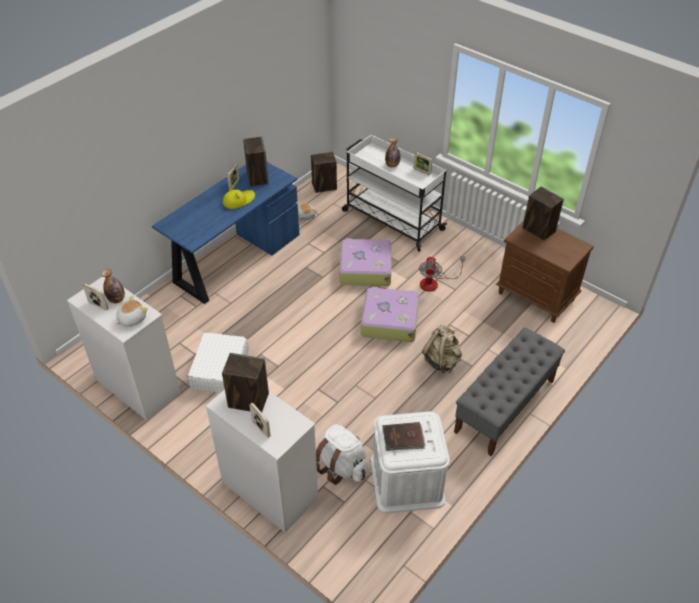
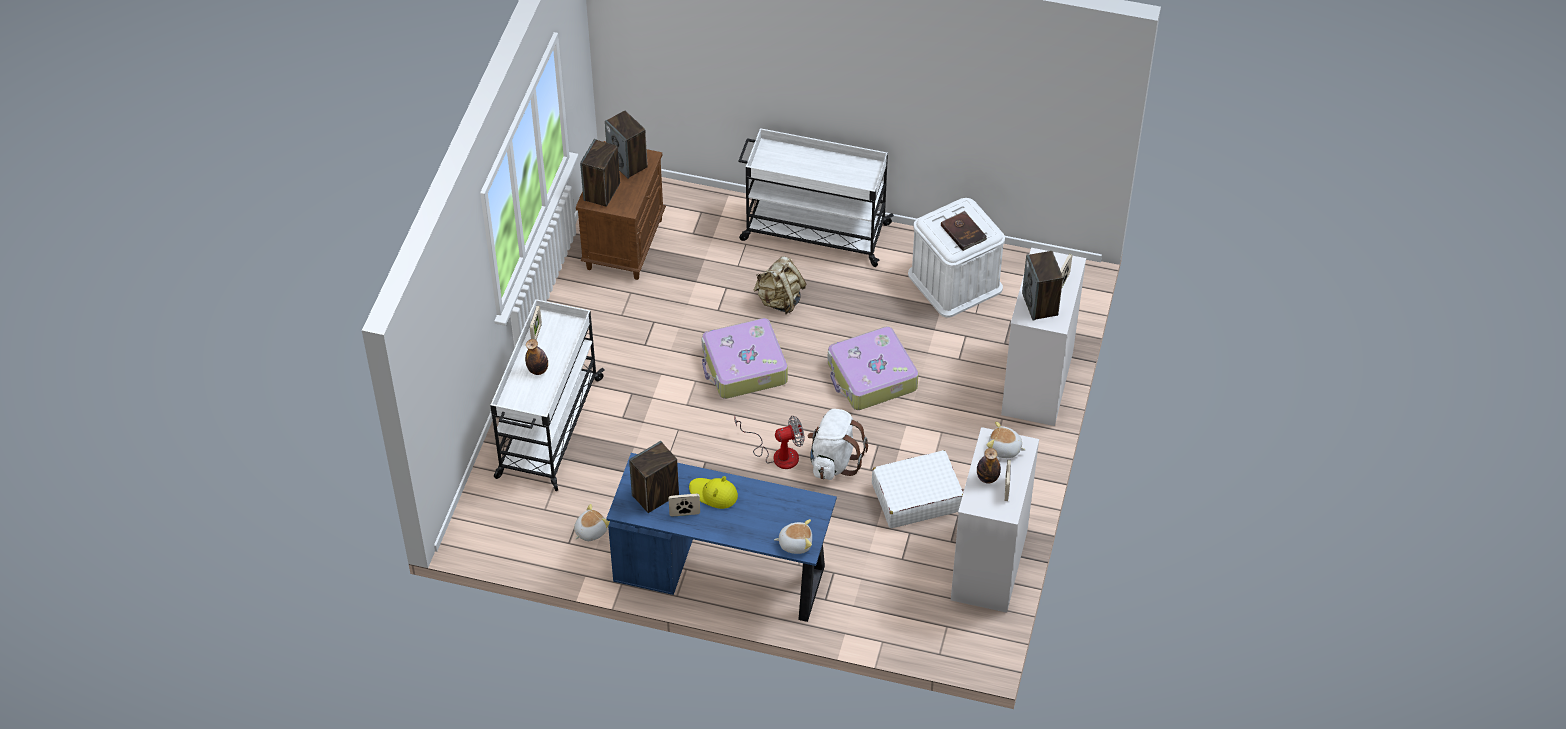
camera: 115 degrees left, 5 degrees up
speaker [311,152,337,193] -> speaker moved to [605,111,648,179]
white backpack [316,424,368,485] -> white backpack moved to [808,409,868,480]
suitcase [339,238,391,286] -> suitcase moved to [828,326,919,410]
fan [419,256,466,292] -> fan moved to [735,416,805,469]
grey bench [454,327,565,456] -> white cart [738,128,894,267]
none -> plush toy [774,519,812,554]

